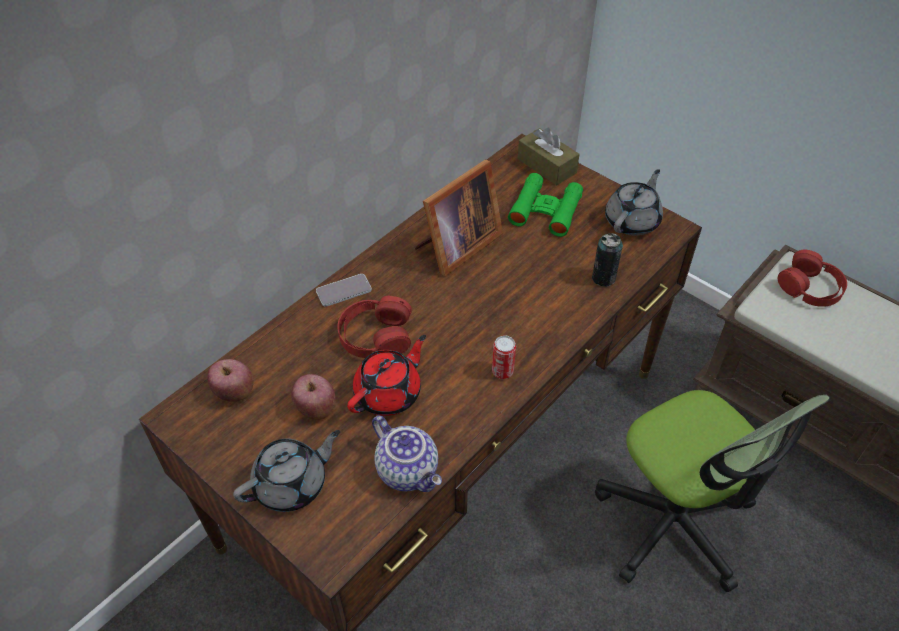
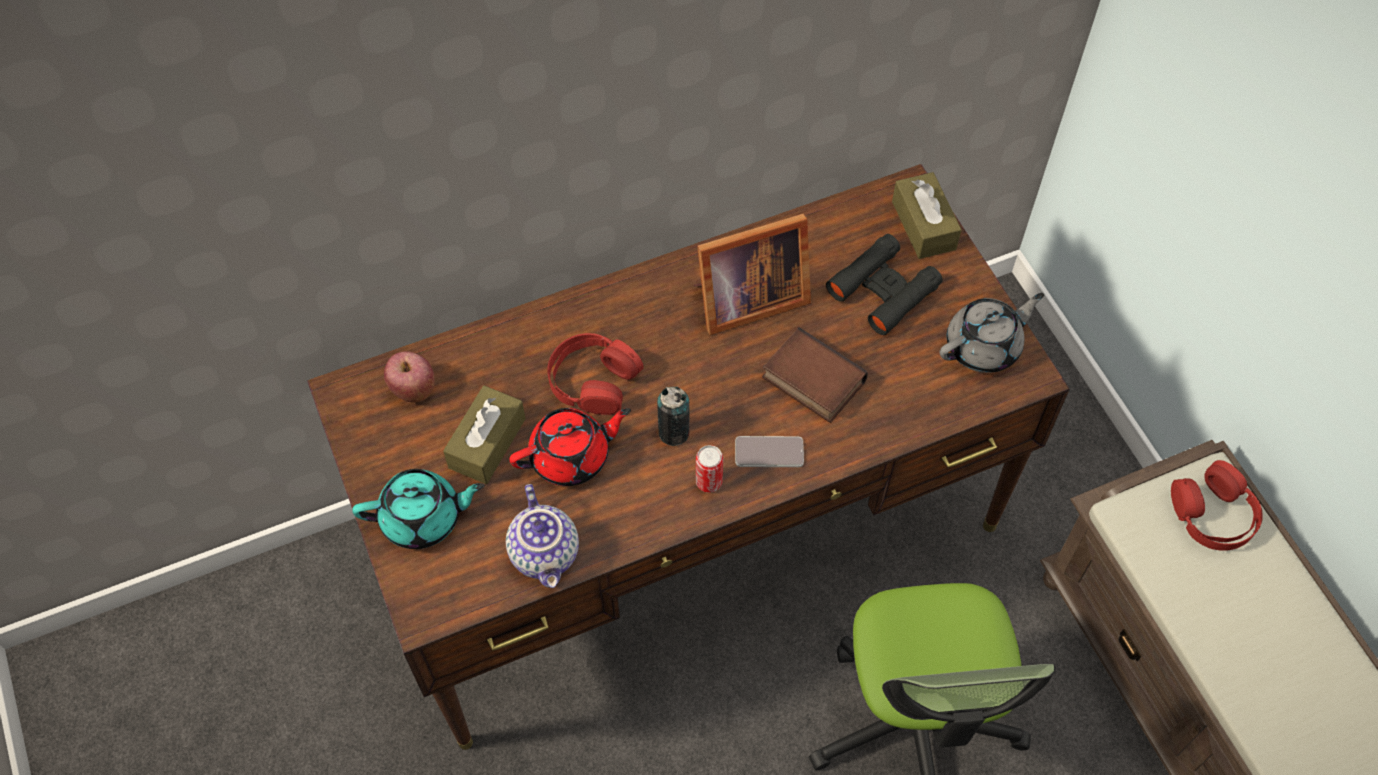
camera: 25 degrees right, 10 degrees up
grey teapot [233,430,340,512] -> turquoise teapot [352,469,484,549]
apple [291,374,336,420] -> brown tissue box [443,385,526,484]
phone [316,274,372,307] -> phone moved to [735,436,804,467]
green binoculars [508,173,583,237] -> black binoculars [826,234,943,335]
can [592,233,623,286] -> can moved to [657,386,690,446]
none -> book [762,327,868,423]

